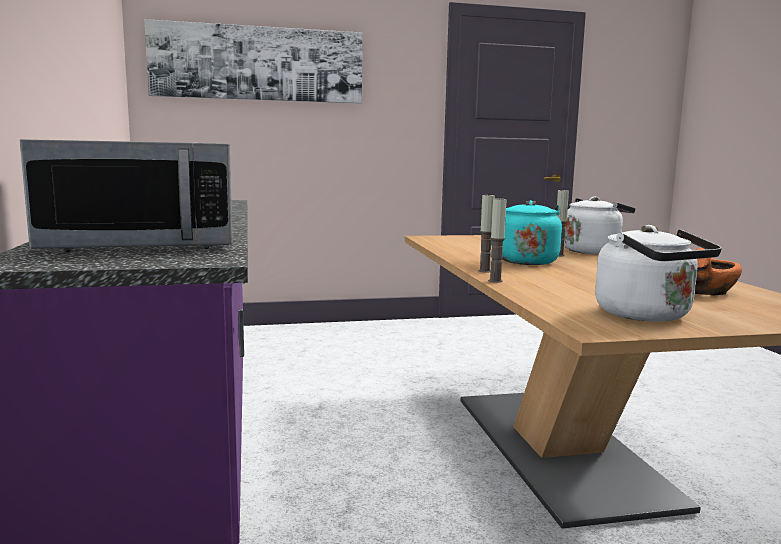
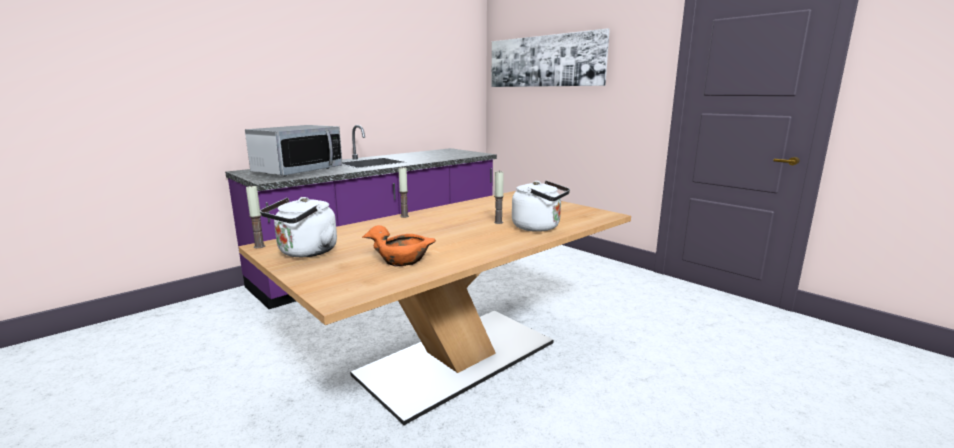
camera: 60 degrees right, 5 degrees up
microwave [20,139,233,252] -> microwave turned 105 degrees counterclockwise [245,125,343,177]
candle [488,196,507,283] -> candle moved to [246,185,265,248]
turquoise kettle [491,200,562,265] -> none

